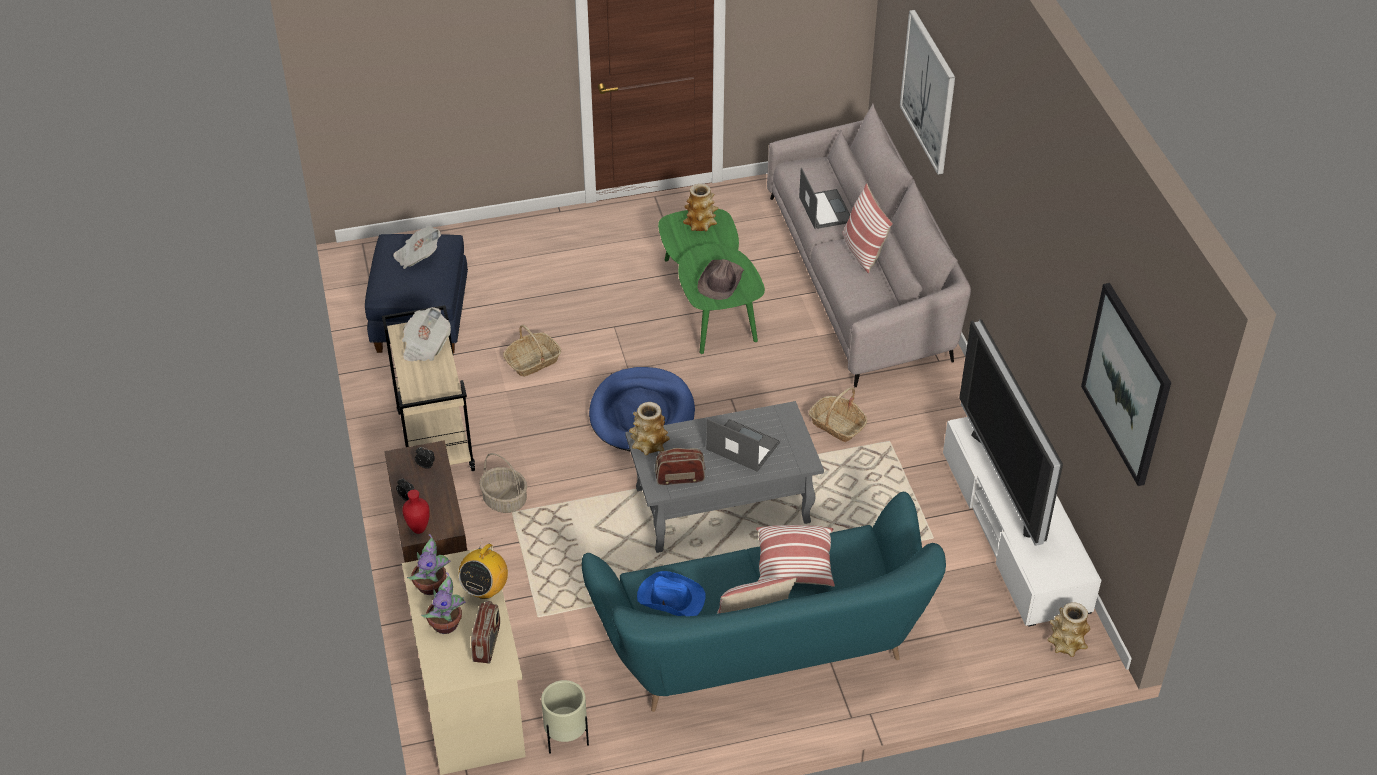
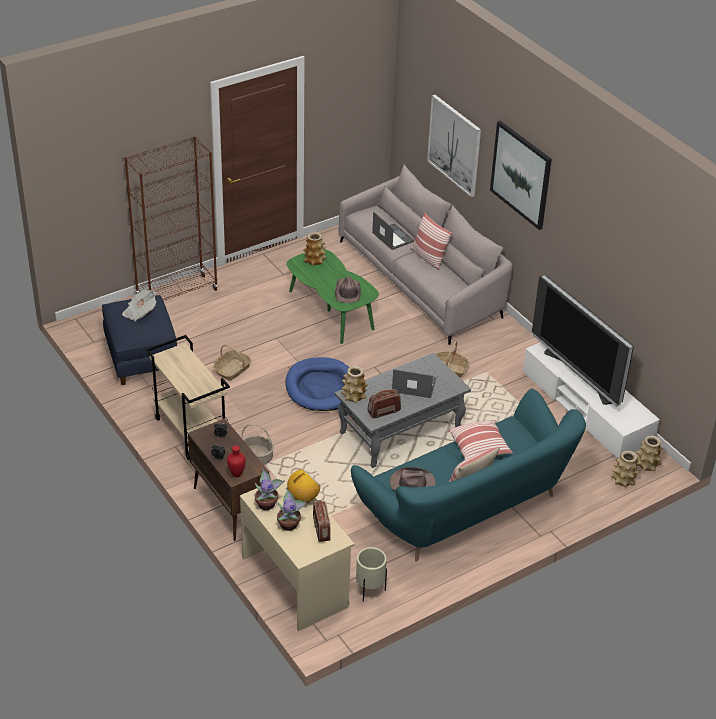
camera: 20 degrees left, 5 degrees down
newspaper [402,307,451,361] -> none
radio [459,538,508,599] -> radio turned 135 degrees counterclockwise [287,469,320,504]
blue hat [637,571,706,616] -> brown hat [390,467,436,490]
picture [1081,283,1171,486] -> picture moved to [490,121,552,230]
none -> brown bookcase [124,136,218,301]
none -> vase [611,451,639,487]

